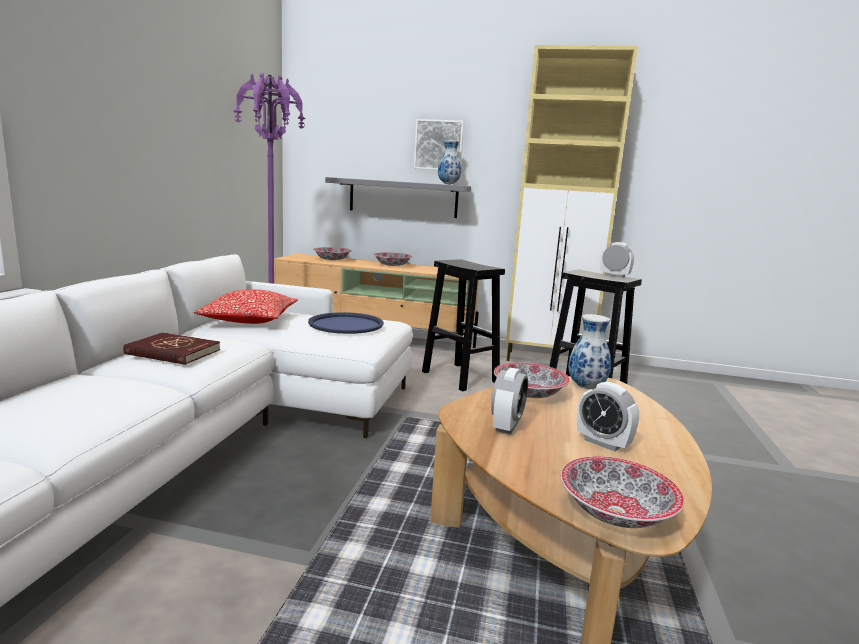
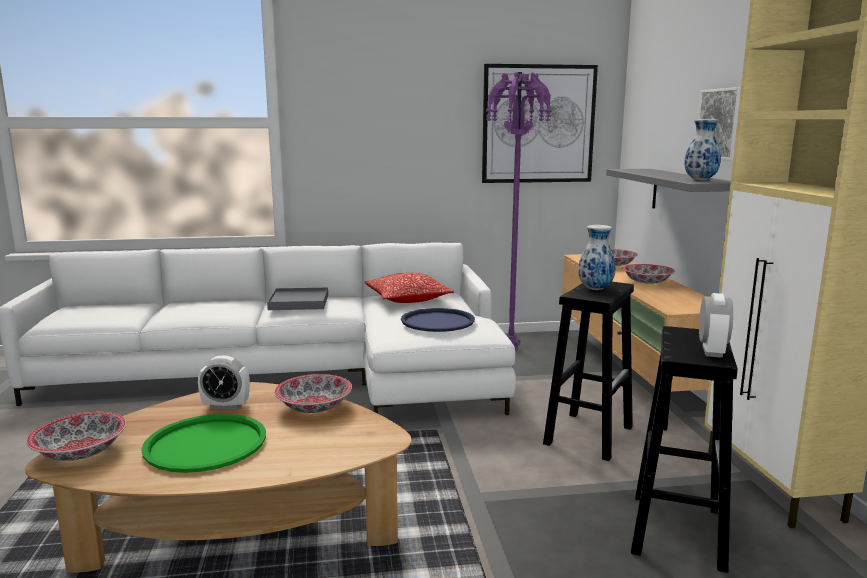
camera: 70 degrees right, 0 degrees up
red book [123,332,220,365] -> grey tray [267,288,328,310]
vase [568,314,611,389] -> vase moved to [578,225,616,290]
alarm clock [577,382,639,452] -> green tray [141,414,266,473]
none -> picture [482,64,598,183]

